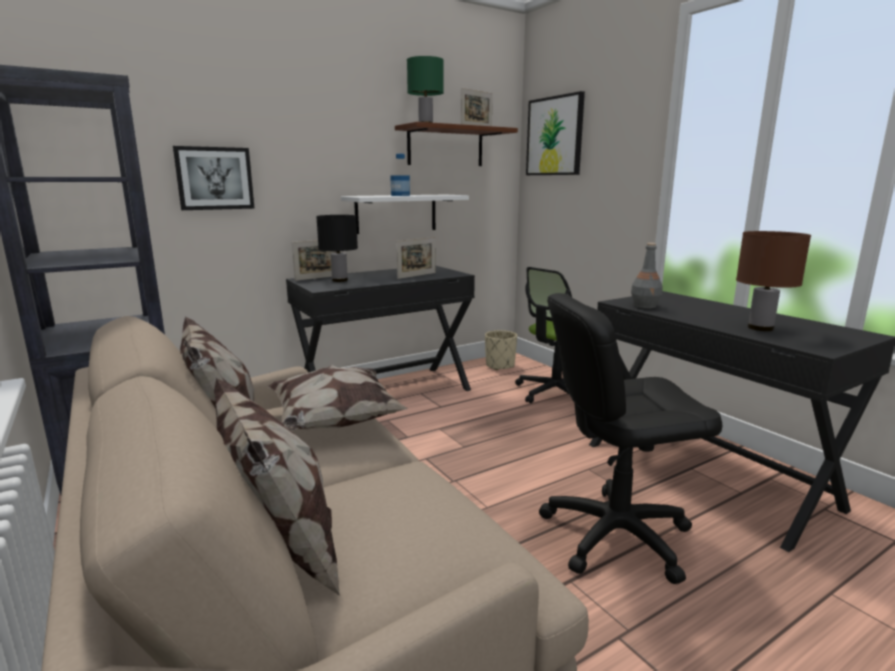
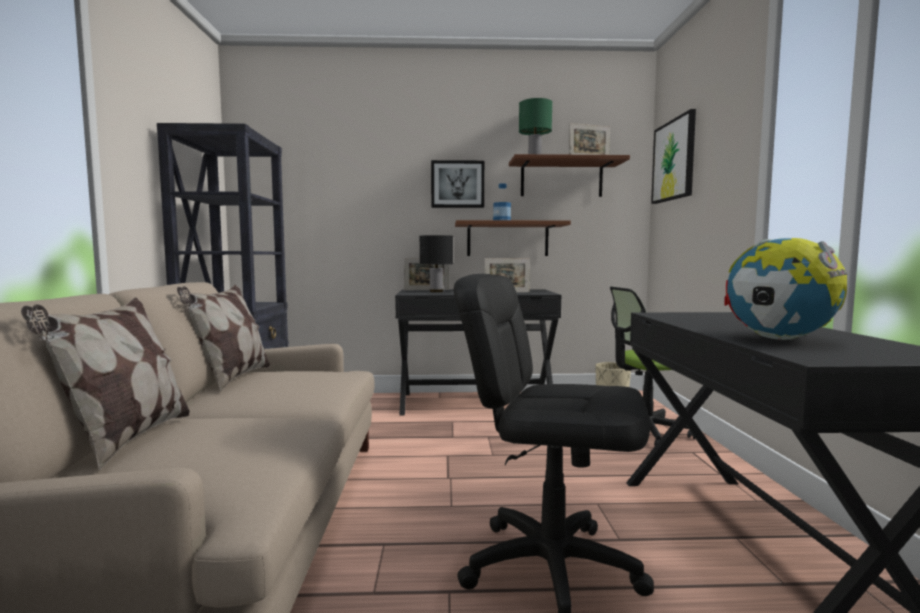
camera: 30 degrees right, 10 degrees down
picture [173,146,255,210] -> picture moved to [431,160,484,208]
pillow [268,365,408,430] -> none
white shelf [341,194,469,234] -> brown shelf [455,220,571,256]
grey bottle [631,243,663,309] -> none
brown table lamp [736,231,811,331] -> globe [724,238,847,340]

